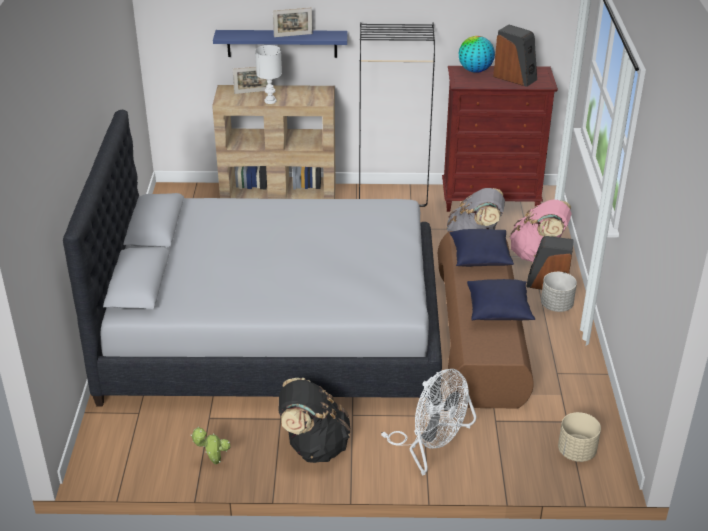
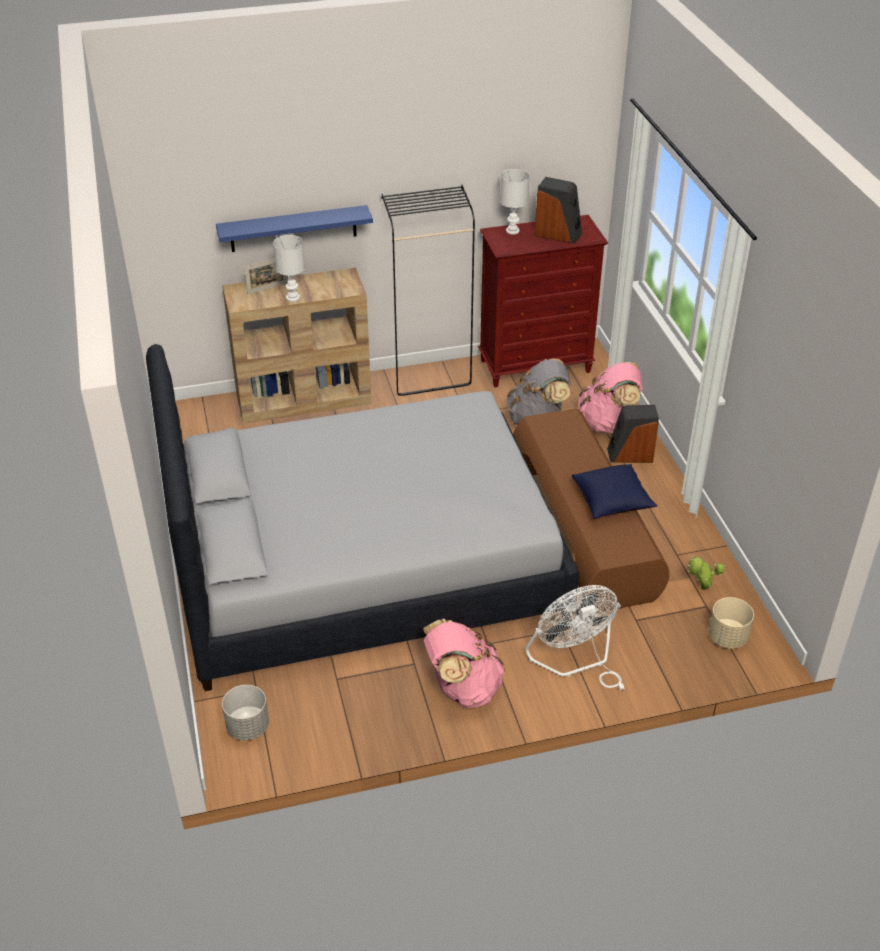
camera: 15 degrees left, 5 degrees up
potted plant [191,427,230,464] -> potted plant moved to [688,556,725,590]
picture frame [273,7,312,37] -> none
black backpack [279,378,350,463] -> pink backpack [423,619,505,708]
white fan [381,369,476,476] -> white fan turned 135 degrees counterclockwise [525,585,625,691]
blue pillow [449,229,514,267] -> none
globe [459,36,495,73] -> white table lamp [500,169,529,235]
grey planter [541,272,577,312] -> grey planter moved to [222,685,269,741]

